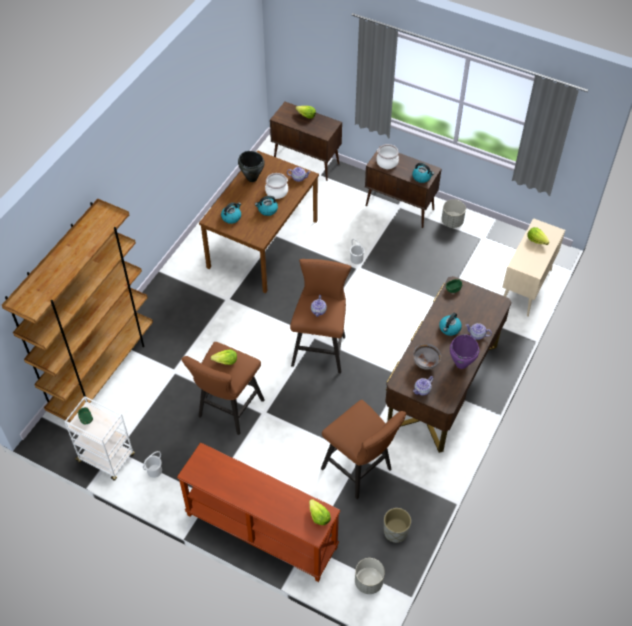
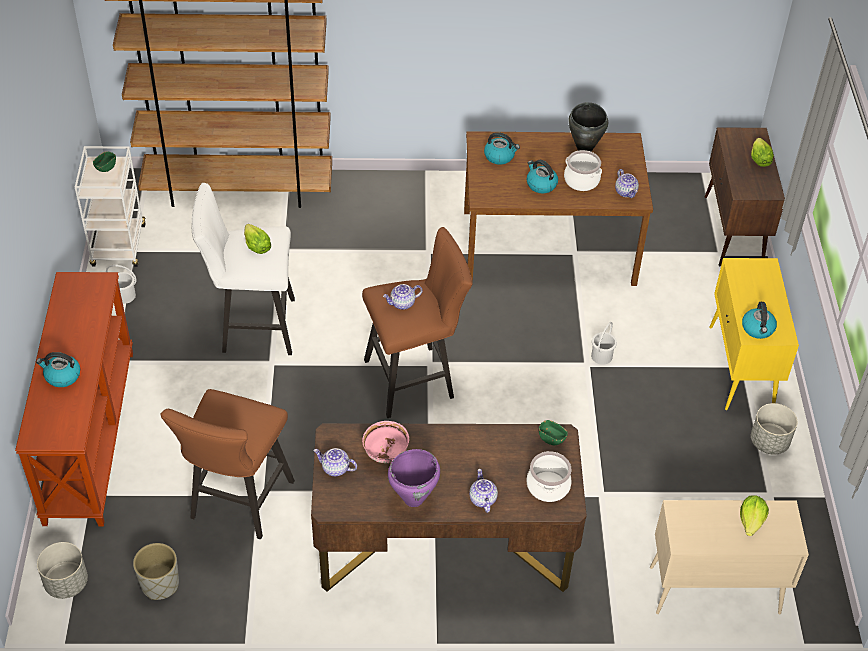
camera: 60 degrees right, 5 degrees down
brown stool [181,342,264,435] -> white stool [192,183,295,355]
lettuce [309,499,331,525] -> none
brown cabinet [365,151,442,228] -> yellow cabinet [709,258,799,410]
cooking pot [376,144,399,169] -> cooking pot moved to [527,451,572,502]
grey bowl [413,343,441,370] -> pink bowl [362,421,409,463]
kettle [439,313,462,336] -> kettle moved to [36,352,80,387]

